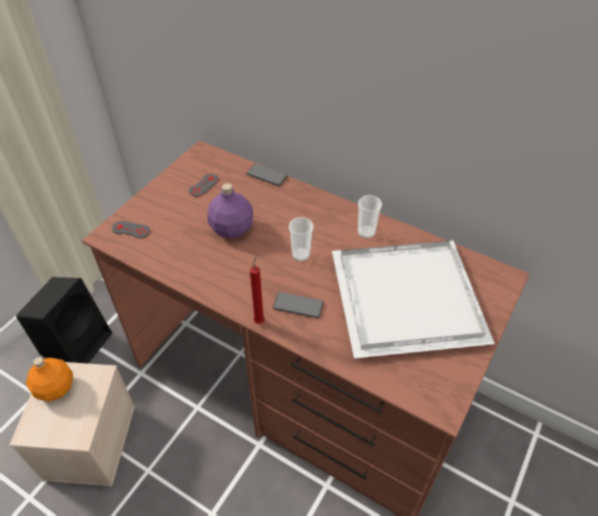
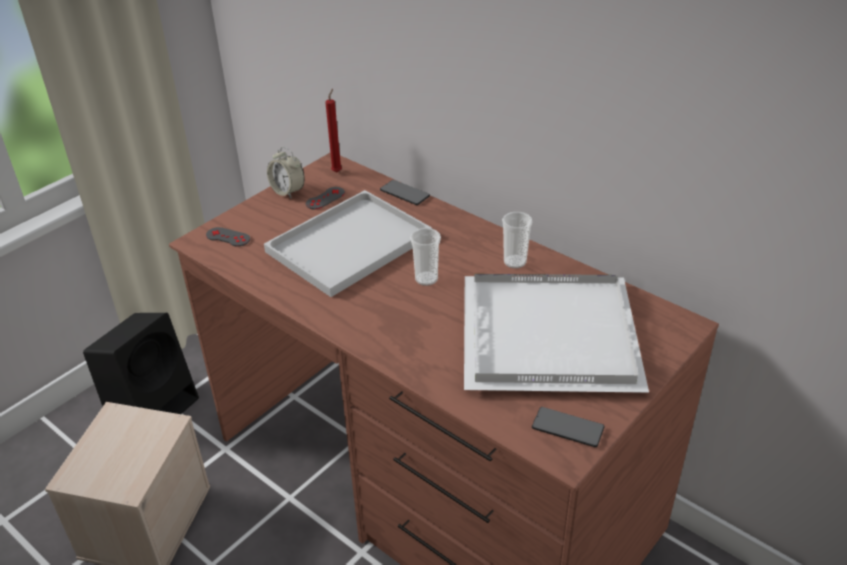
camera: 10 degrees right, 10 degrees down
orange bottle [26,357,73,402] -> none
purple bottle [207,183,253,239] -> white tray [264,190,432,297]
red candle [250,256,265,324] -> red candle moved to [325,89,342,172]
phone [273,292,324,318] -> phone moved to [532,407,604,447]
none -> alarm clock [267,147,305,198]

